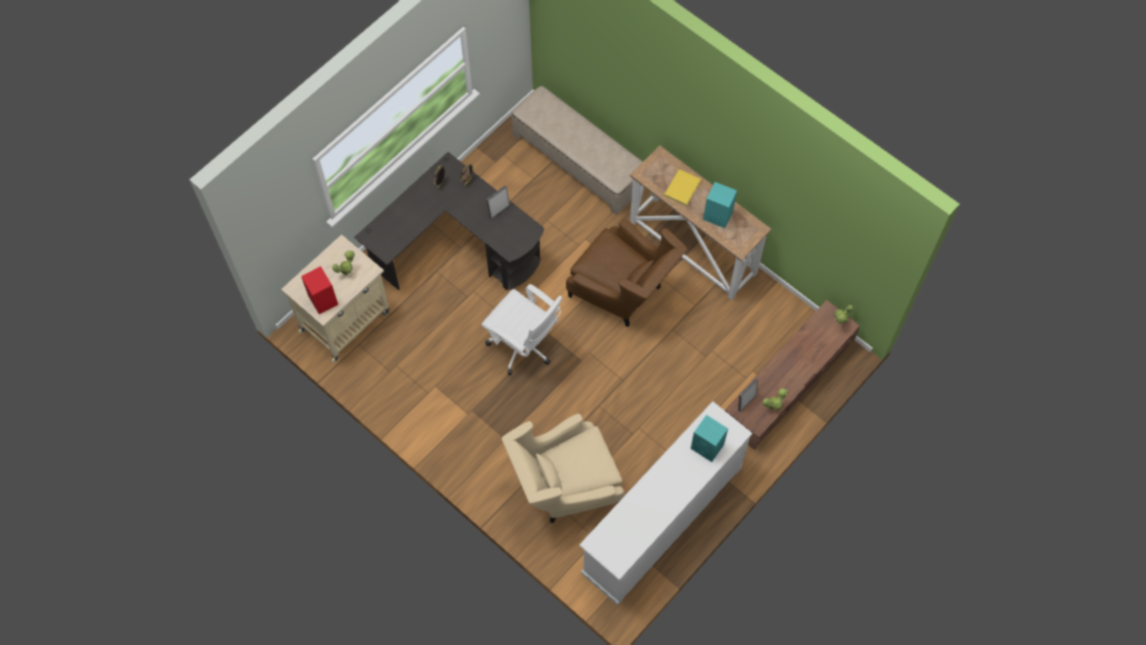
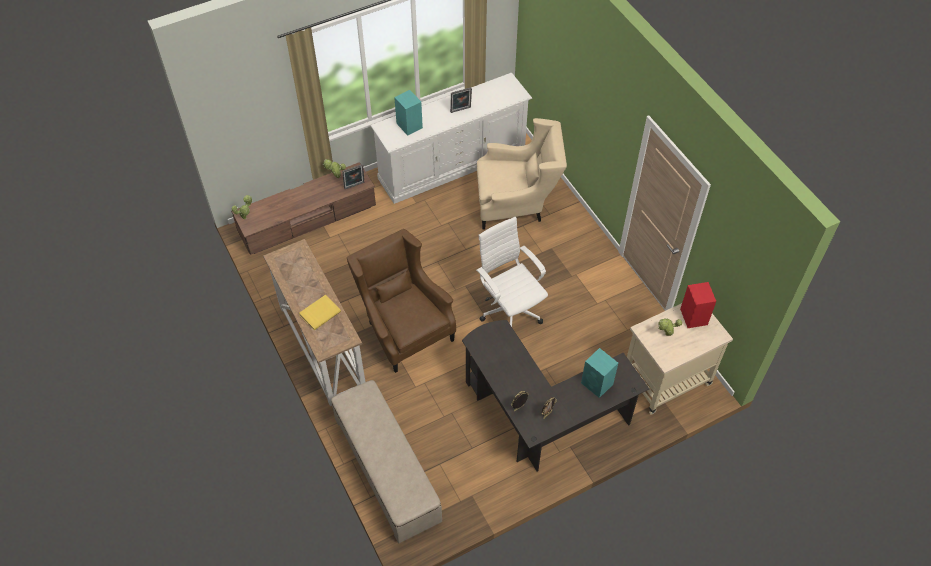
camera: 160 degrees left, 10 degrees down
picture frame [486,185,510,219] -> picture frame moved to [450,87,472,113]
turquoise speaker [703,182,737,228] -> turquoise speaker moved to [581,348,618,398]

